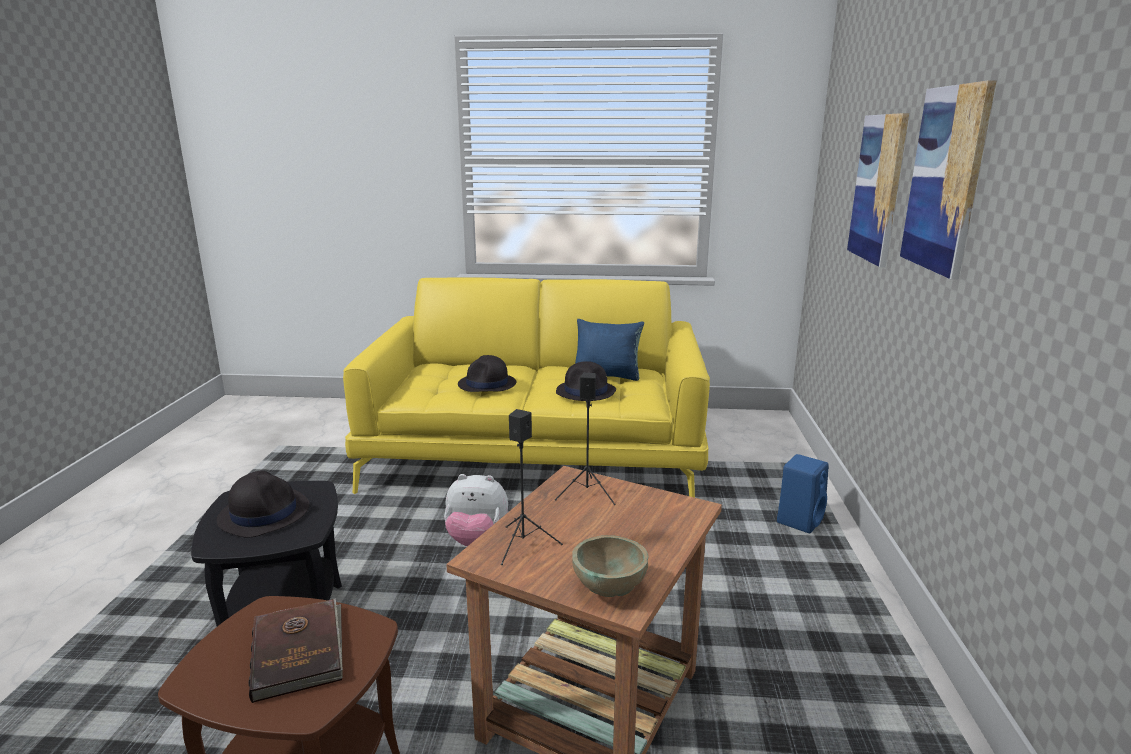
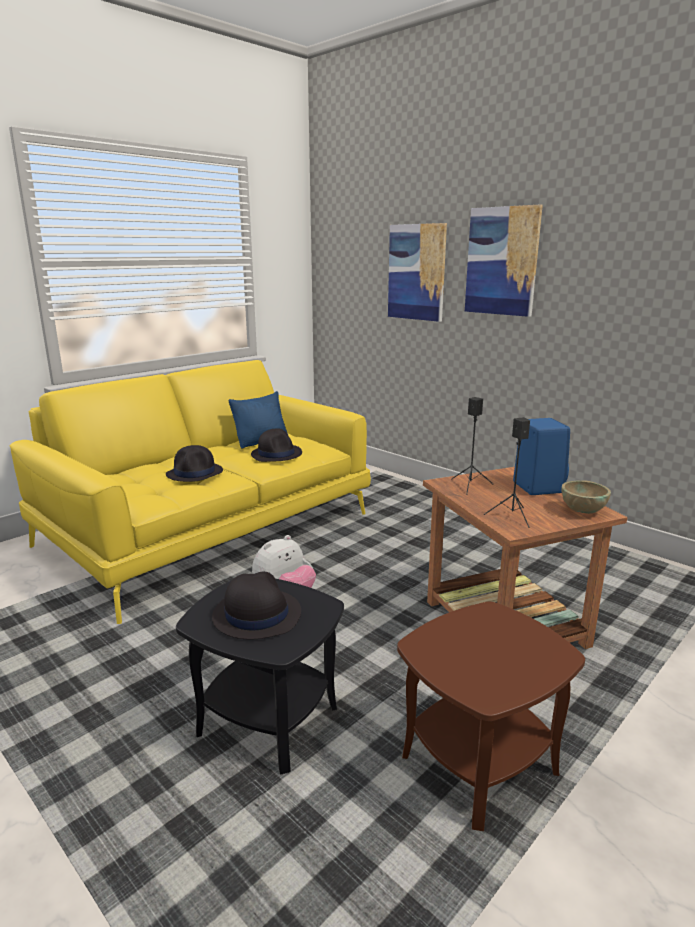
camera: 50 degrees left, 0 degrees up
brown book [249,598,343,703] -> none
blue speaker [777,454,828,533] -> blue speaker moved to [513,418,570,495]

